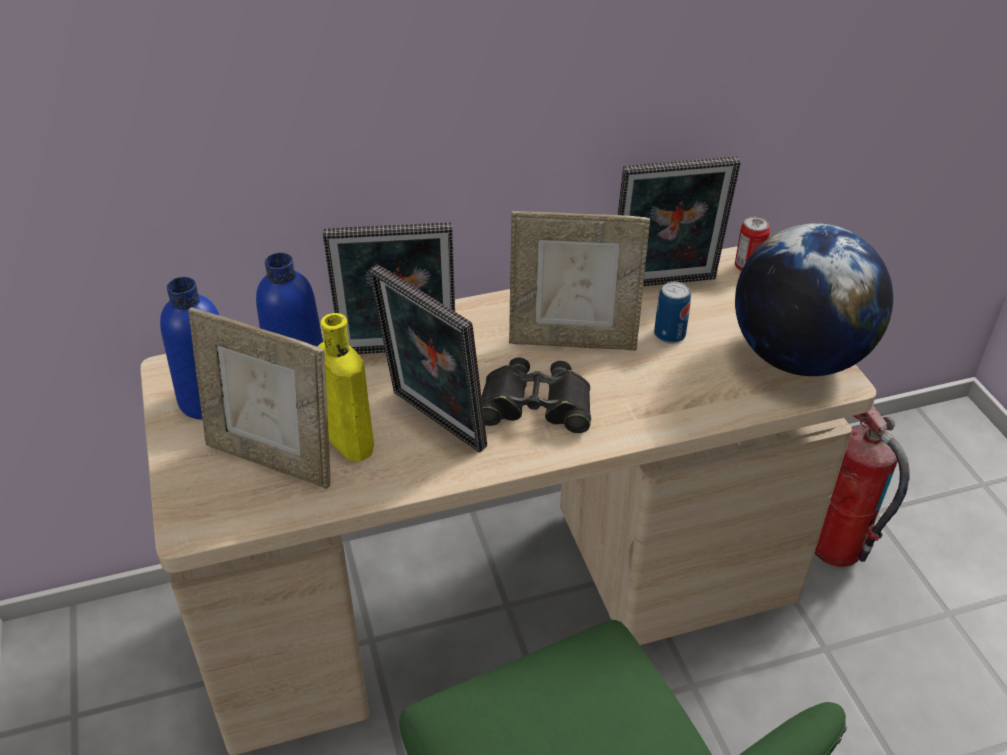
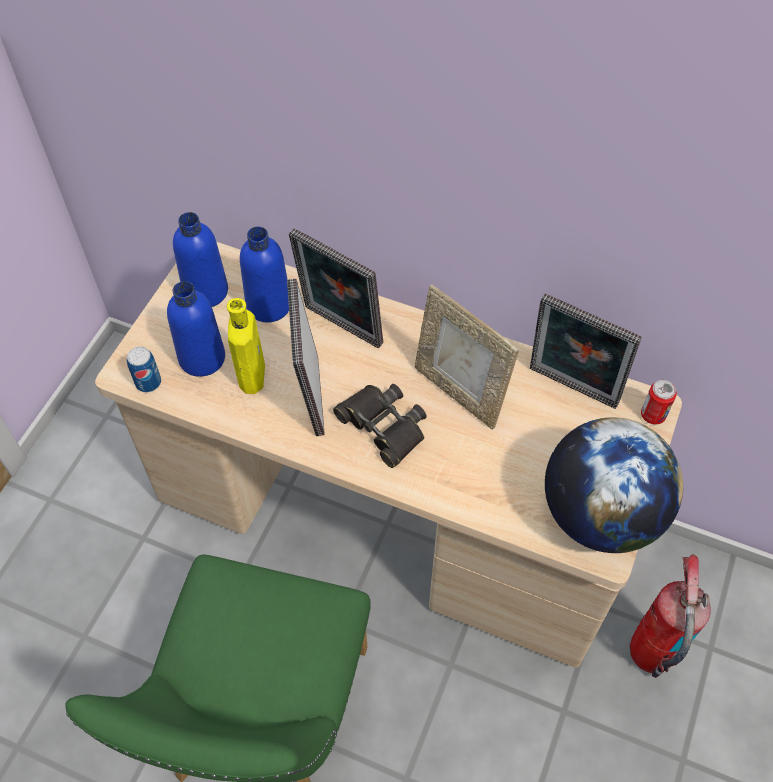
camera: 40 degrees right, 15 degrees up
picture frame [188,307,330,489] -> blue bottle [167,281,225,377]
can [654,282,691,344] -> can moved to [127,347,161,392]

